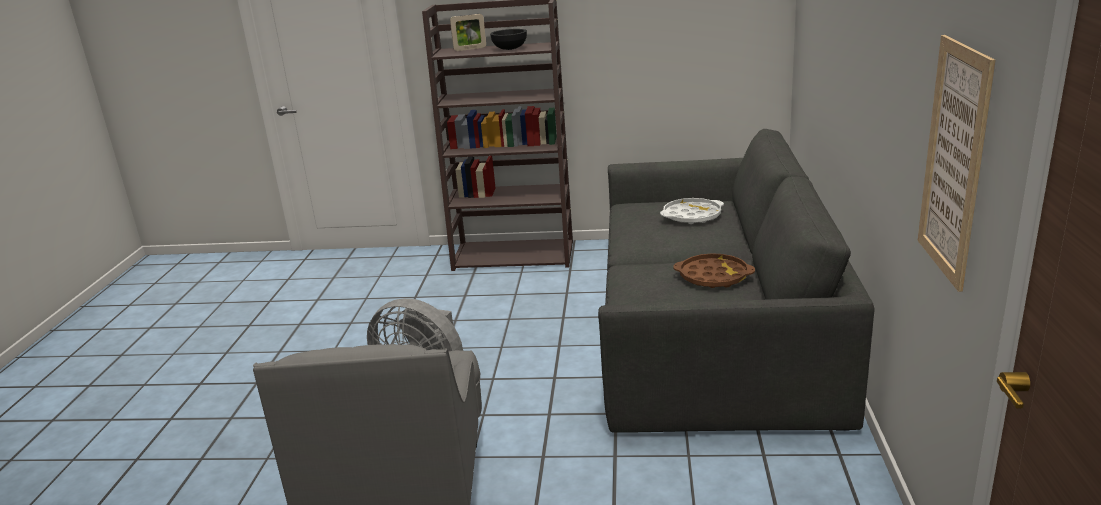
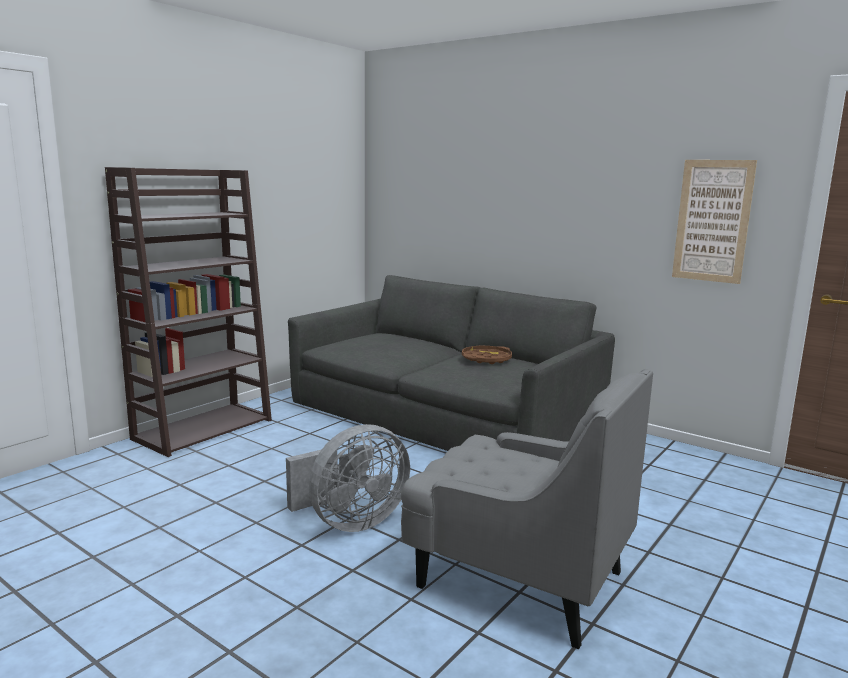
camera: 60 degrees left, 10 degrees down
picture frame [450,14,486,51] -> none
black bowl [490,29,527,50] -> none
white tray [660,198,724,224] -> none

